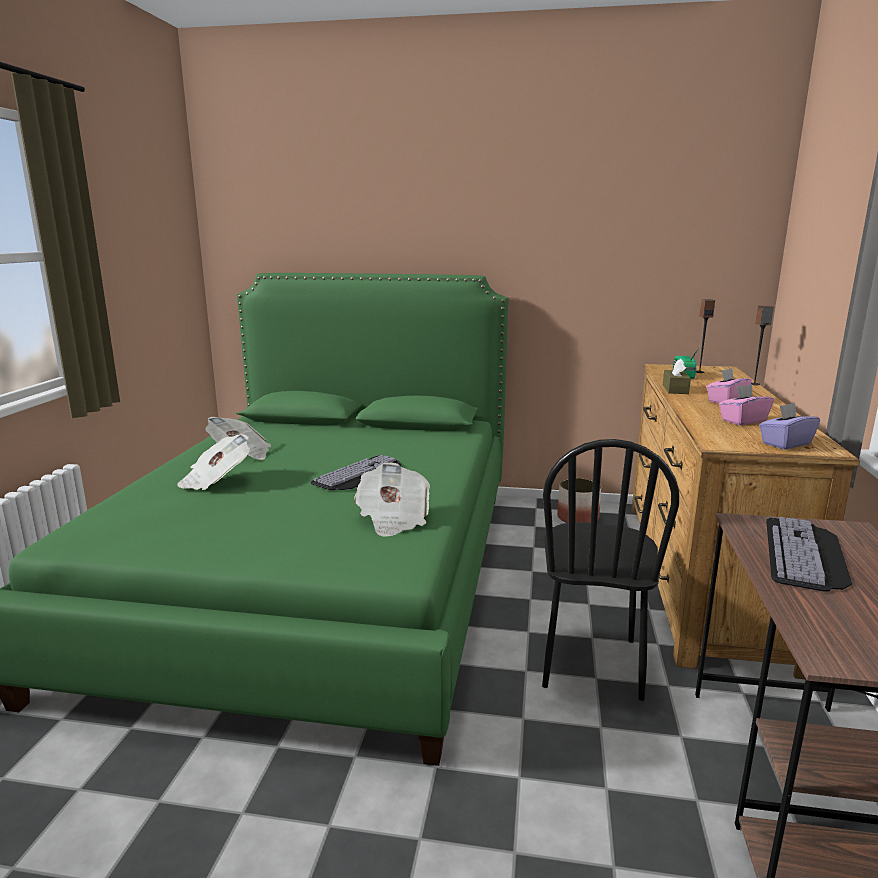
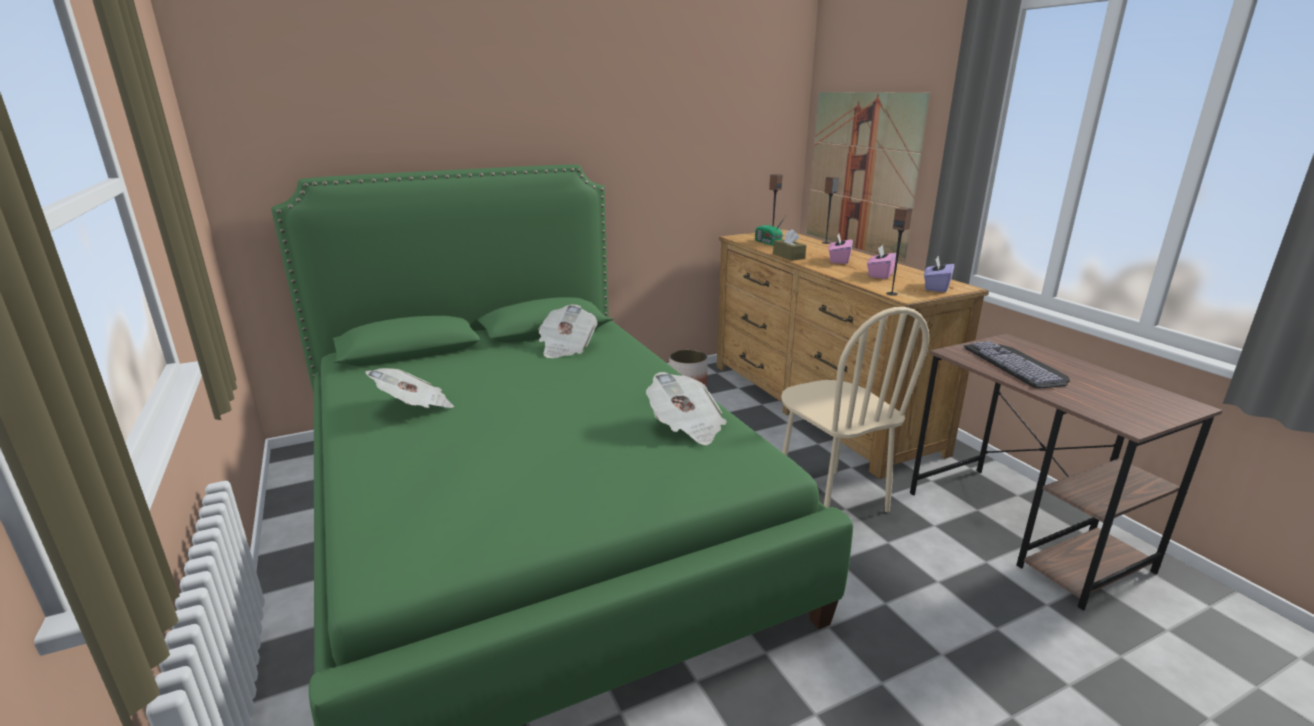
camera: 35 degrees left, 5 degrees up
newspaper [177,434,250,490] -> newspaper moved to [538,304,598,358]
keyboard [311,455,402,490] -> none
black chair [542,439,679,701] -> beige chair [781,307,929,512]
none -> picture [807,92,930,262]
none -> speaker [886,207,912,296]

